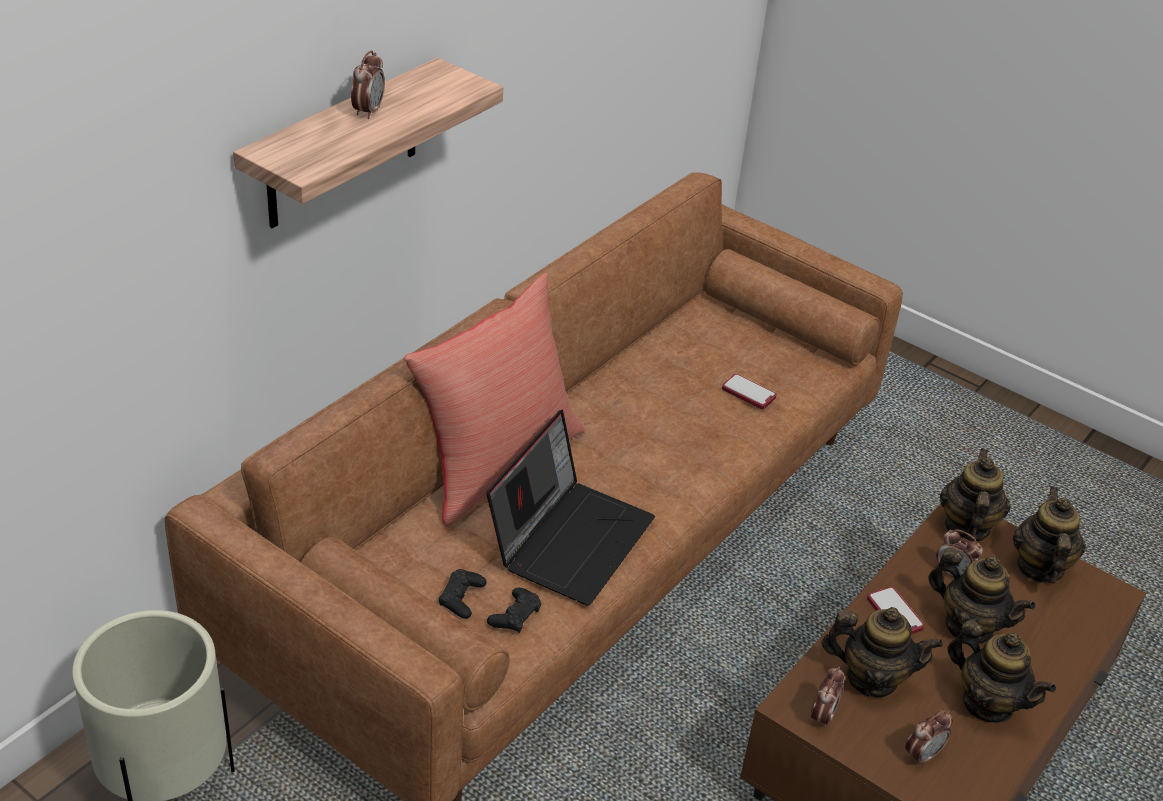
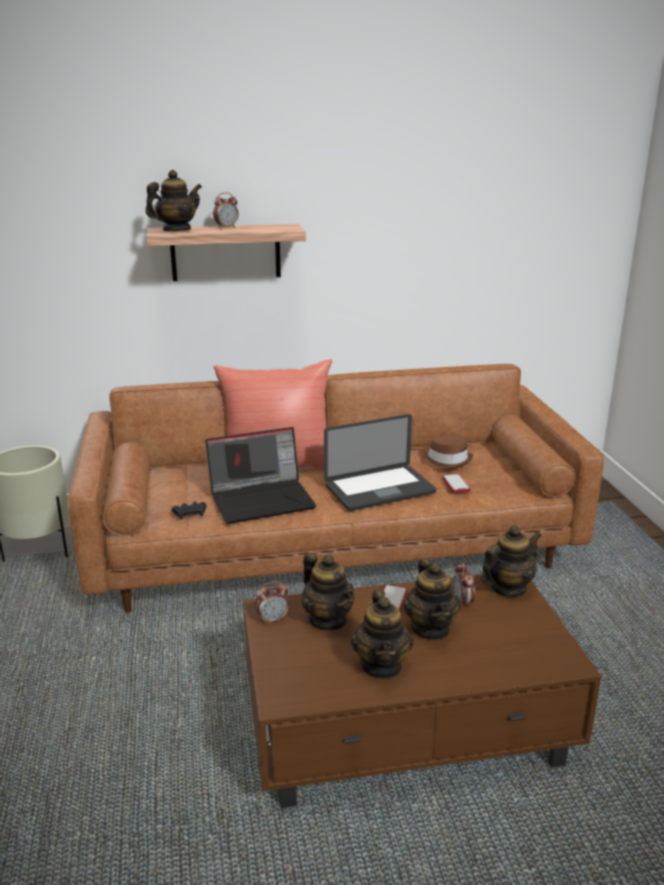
camera: 45 degrees right, 15 degrees down
black game controller [439,569,487,619] -> none
alarm clock [905,710,953,766] -> none
teapot [1013,486,1086,584] -> teapot moved to [145,170,202,231]
none -> laptop [324,414,436,511]
none -> brown hat [421,436,473,469]

